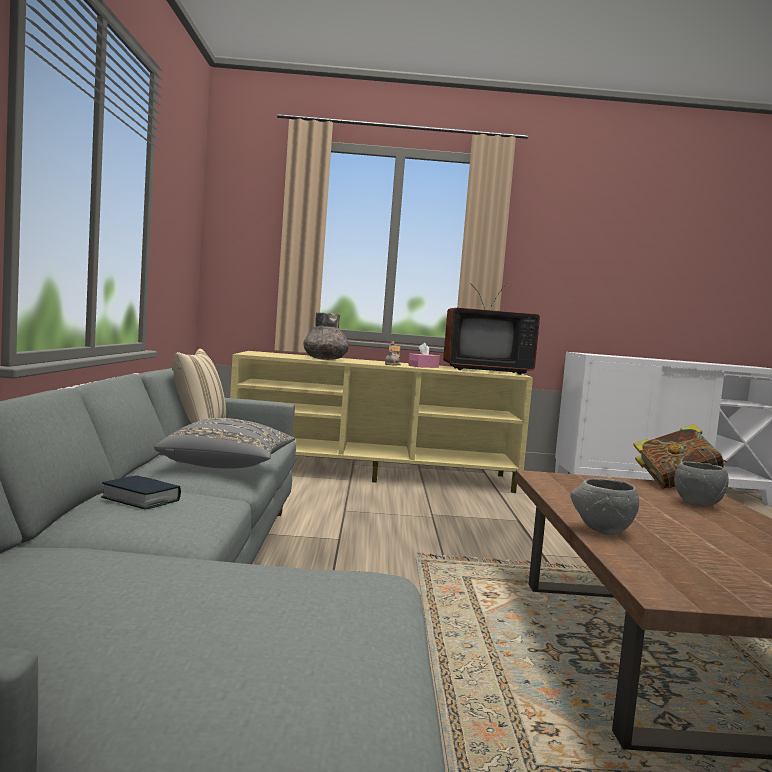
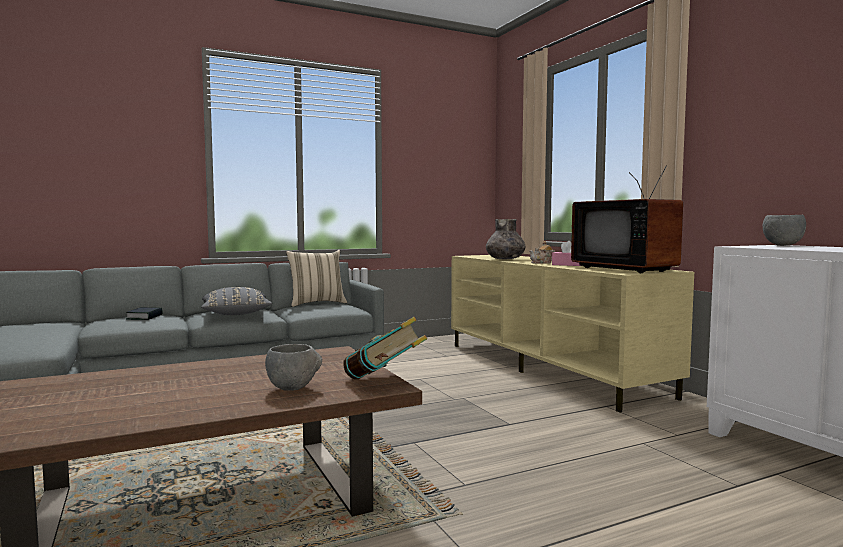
camera: 65 degrees right, 0 degrees up
grey bowl [570,478,639,535] -> grey bowl moved to [763,215,806,246]

